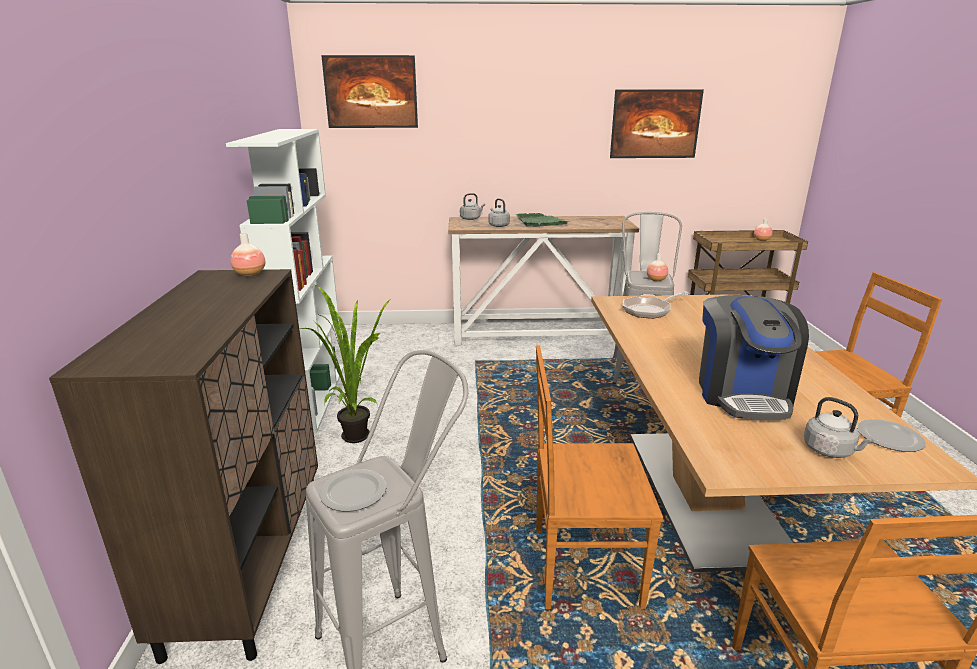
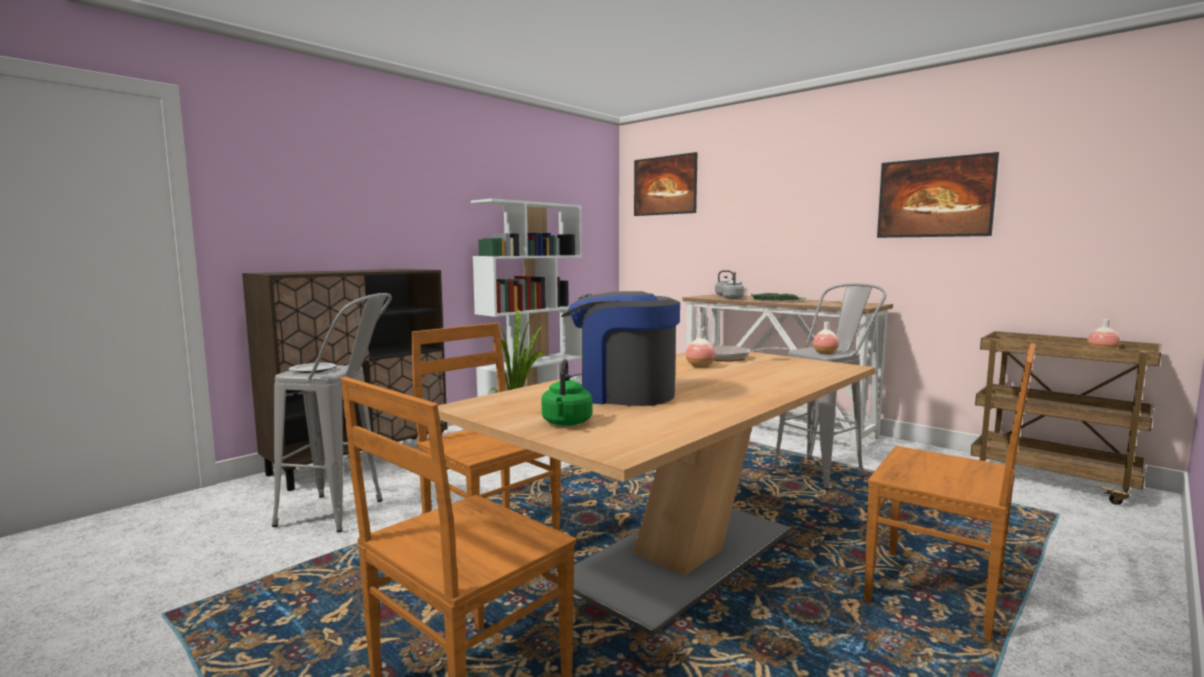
camera: 45 degrees right, 15 degrees down
vase [230,233,265,277] -> vase moved to [686,329,715,368]
coffee machine [699,295,809,420] -> coffee machine turned 60 degrees clockwise [561,291,680,406]
grey kettle [804,397,875,458] -> green kettle [542,359,592,426]
plate [857,419,926,452] -> none

